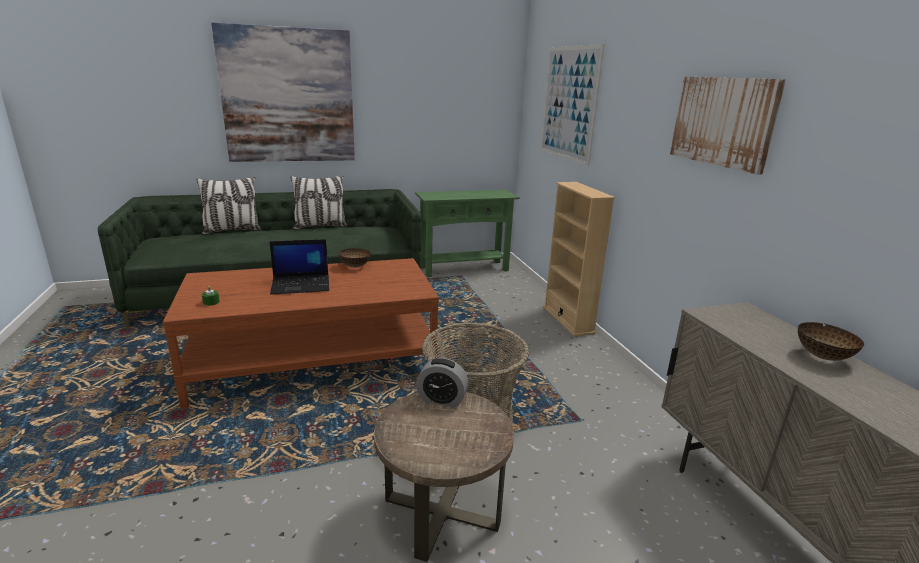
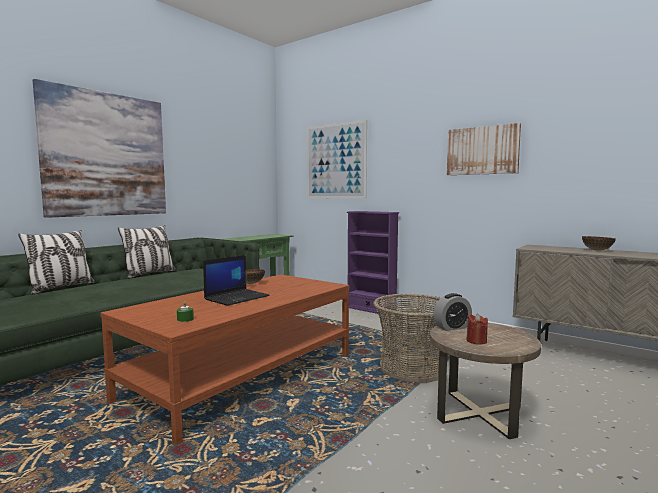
camera: 35 degrees left, 15 degrees down
beige bookcase [543,182,615,336] -> purple bookcase [347,211,399,314]
none -> red candle [466,314,488,345]

